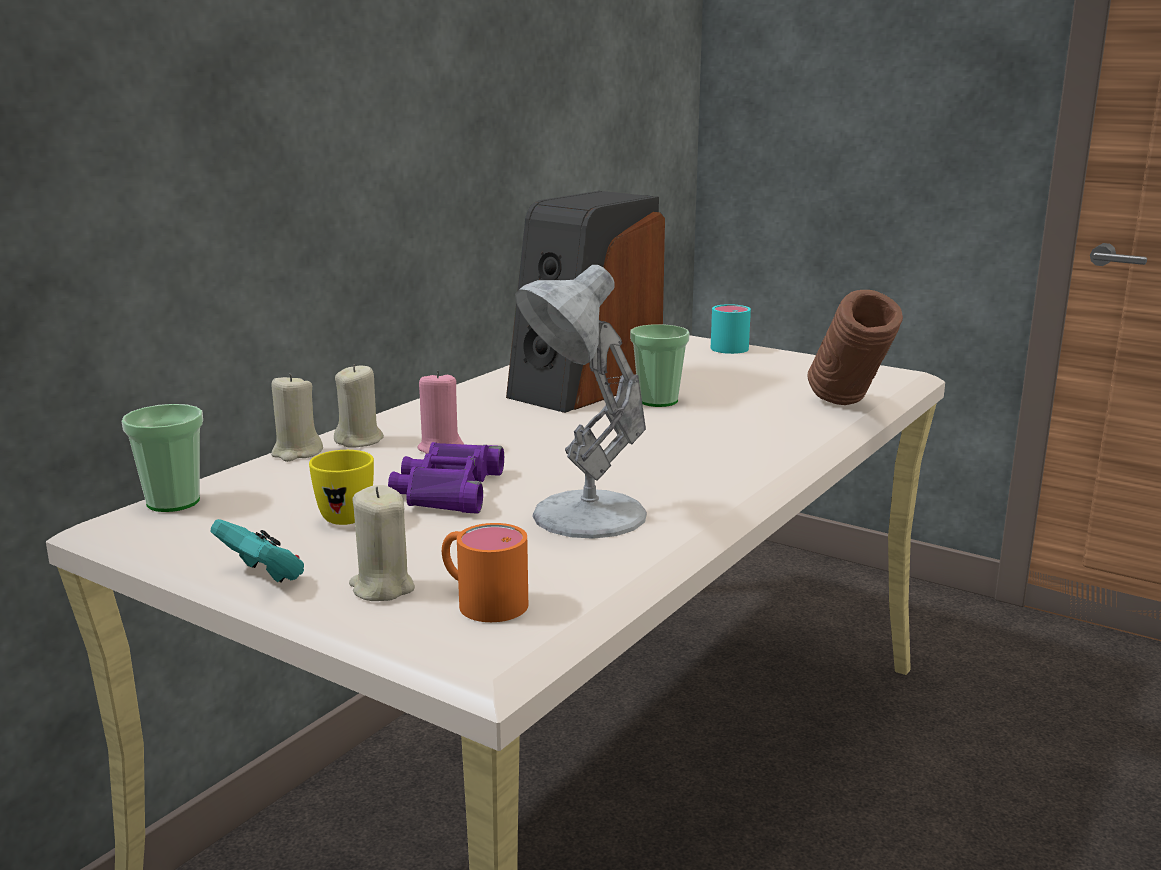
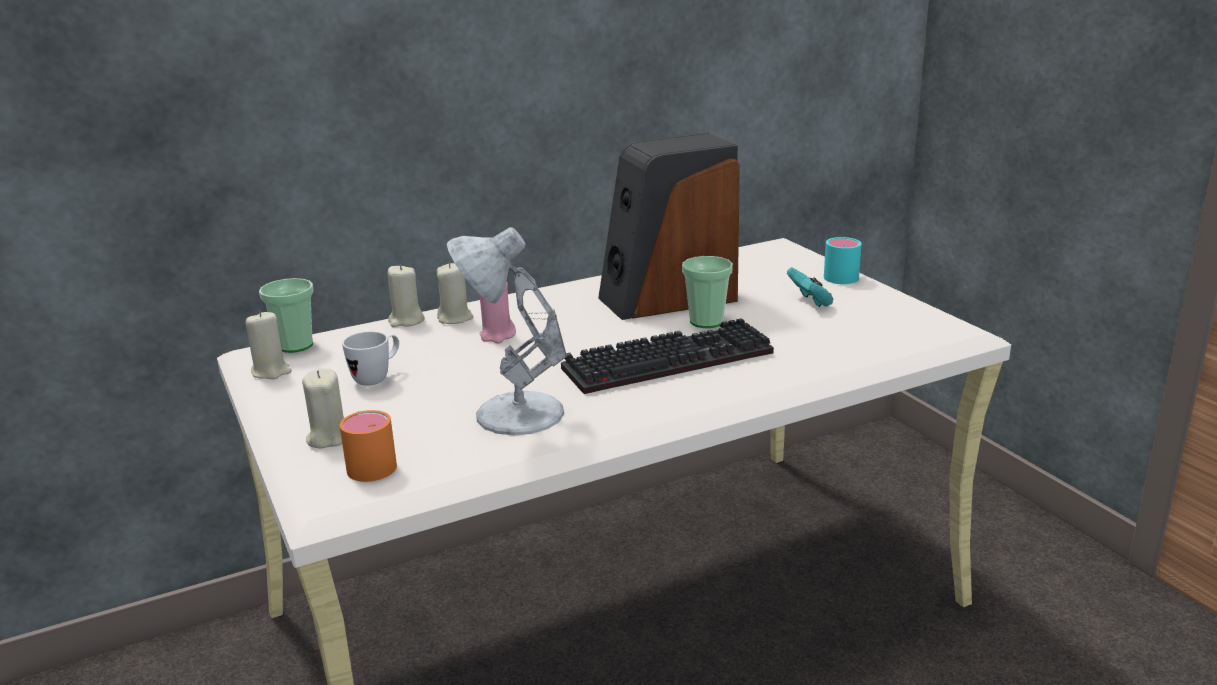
camera: 30 degrees right, 5 degrees up
turquoise game controller [211,519,304,583] -> turquoise game controller moved to [787,267,833,307]
yellow mug [309,450,374,525] -> white mug [342,331,399,386]
purple binoculars [388,442,504,514] -> none
brown vase [808,290,903,405] -> none
none -> beige candle [245,311,292,379]
none -> keyboard [561,318,774,394]

